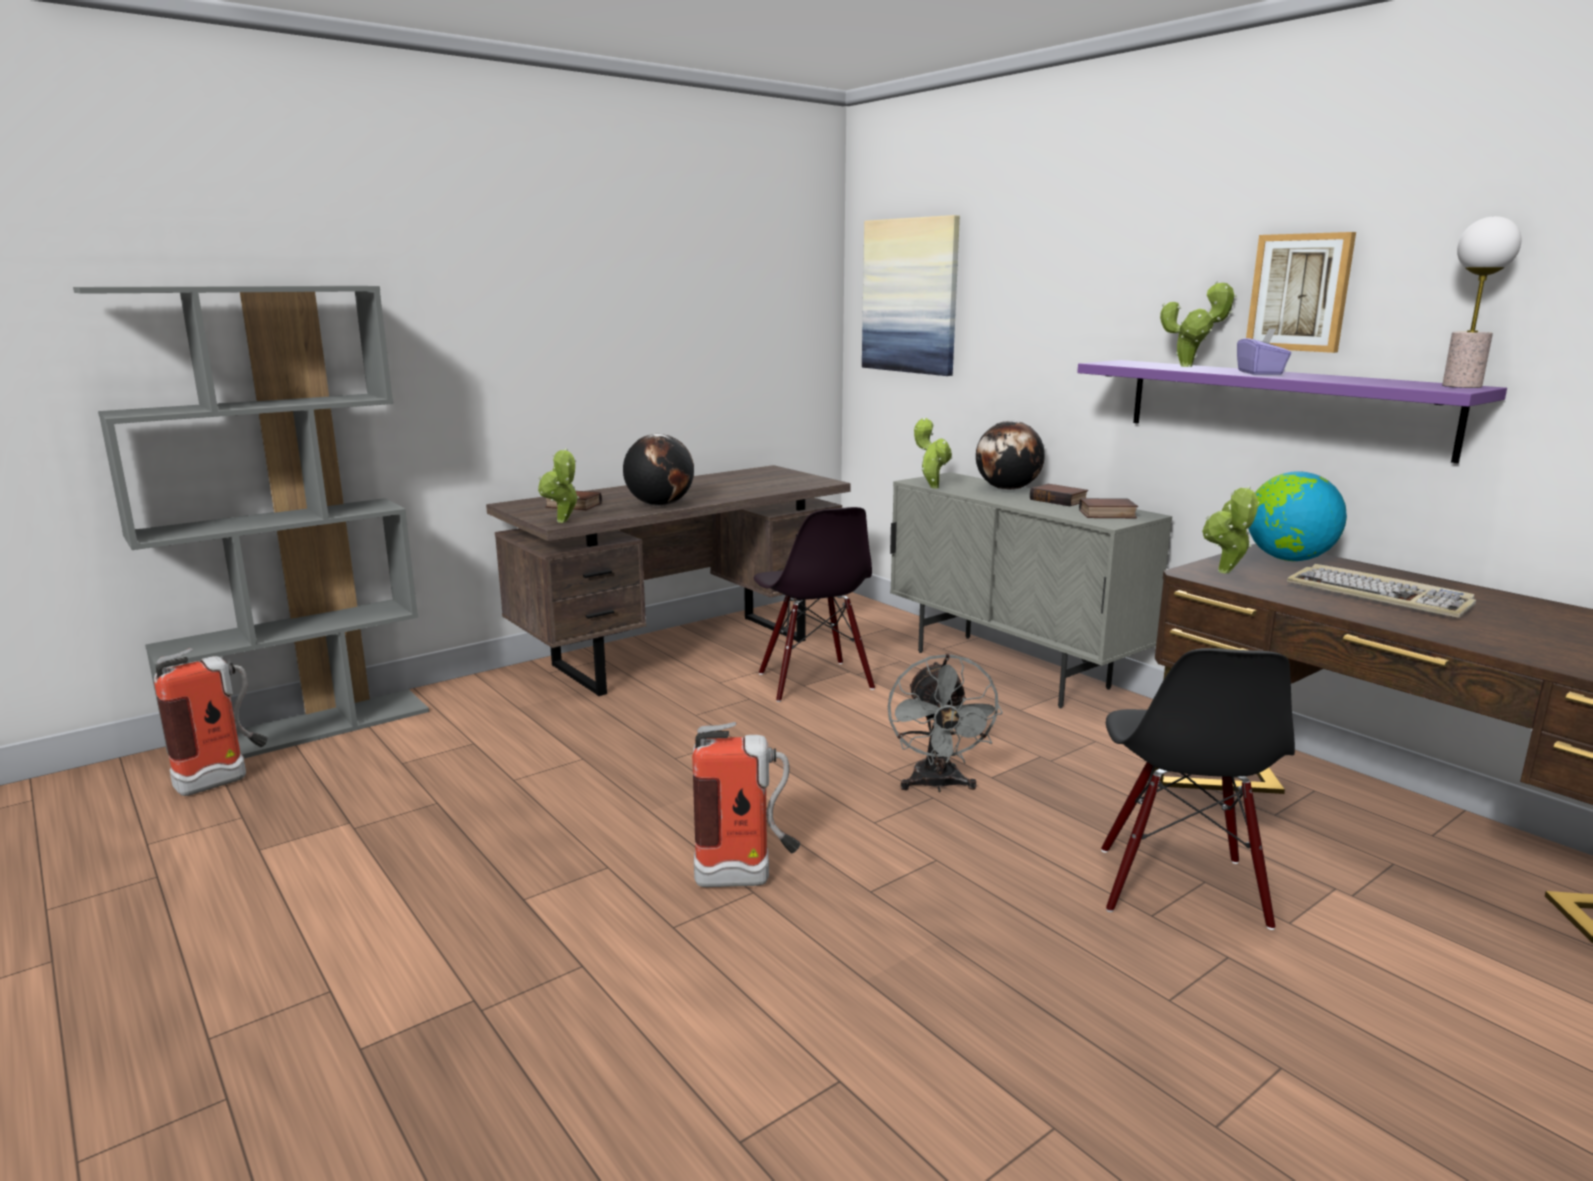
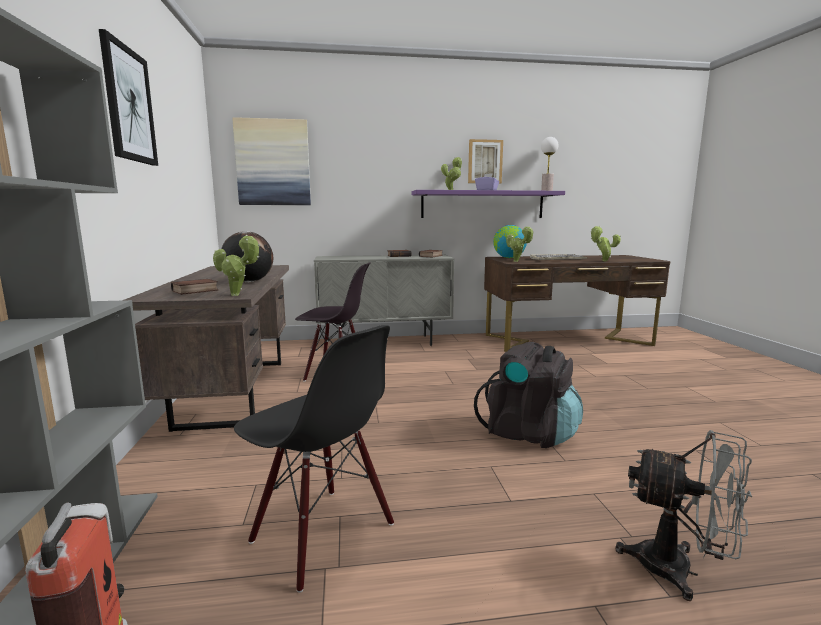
camera: 60 degrees left, 5 degrees down
fire extinguisher [692,722,800,887] -> black backpack [474,342,583,448]
grey fan [888,654,1003,792] -> grey fan moved to [615,430,752,601]
potted plant [914,418,952,488] -> potted plant moved to [590,226,621,261]
globe [976,421,1045,490] -> none
black chair [1101,648,1295,930] -> black chair moved to [234,325,394,593]
none -> picture [99,29,158,166]

